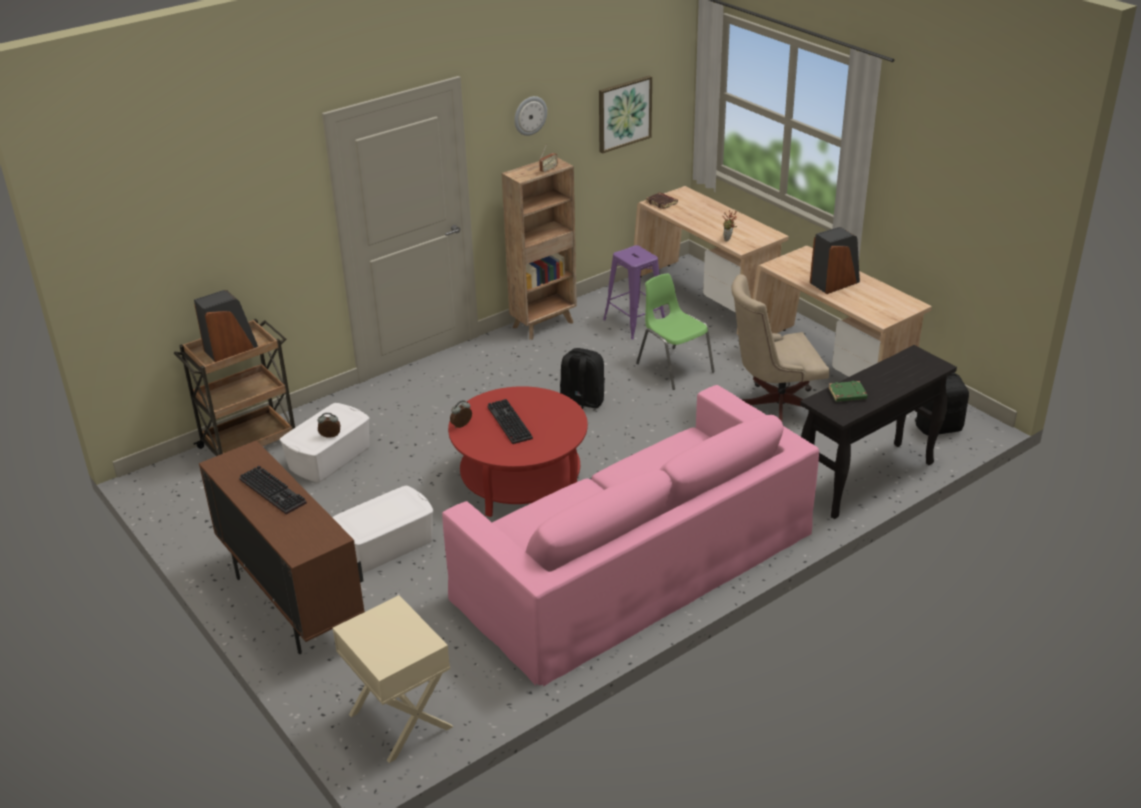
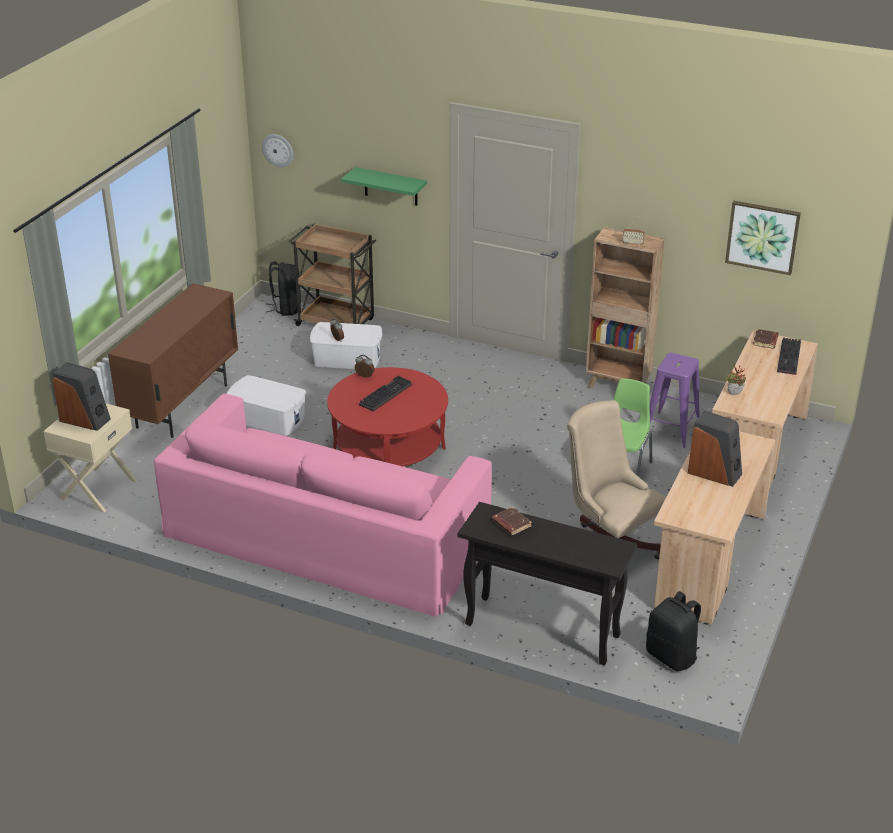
camera: 60 degrees right, 0 degrees up
speaker [194,290,258,362] -> speaker moved to [53,362,111,431]
keyboard [239,466,307,515] -> keyboard moved to [777,338,801,375]
wall clock [514,96,547,136] -> wall clock moved to [262,134,293,167]
black backpack [560,348,605,409] -> black backpack moved to [266,261,301,316]
green book [828,381,867,402] -> brown book [492,507,532,535]
none -> green shelf [341,167,427,205]

